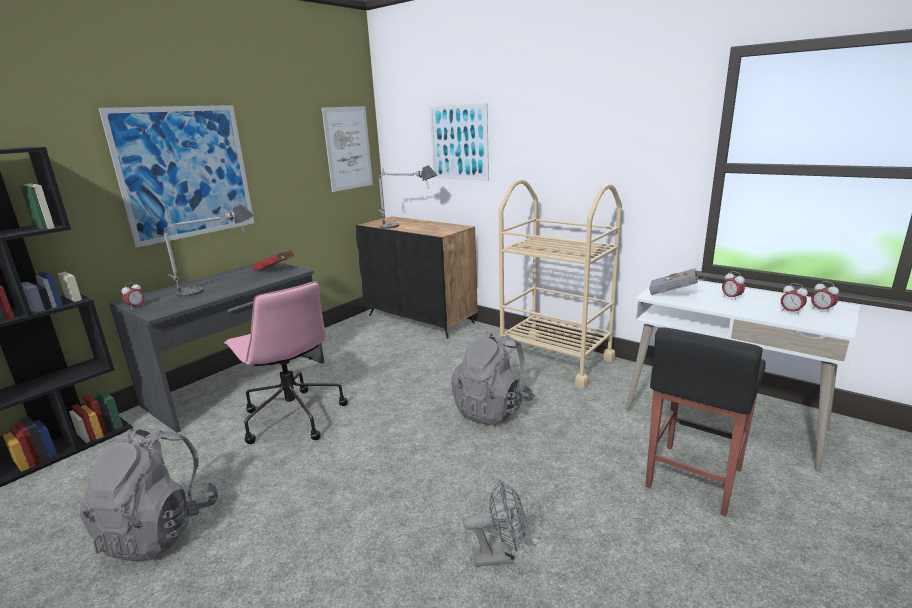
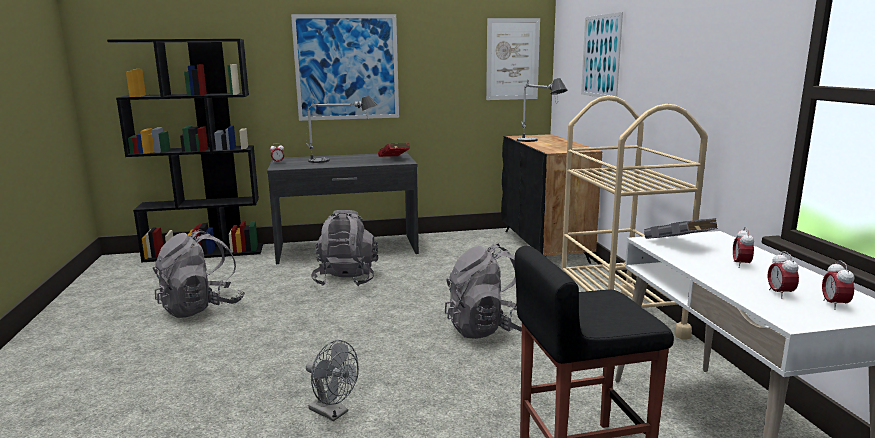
camera: 40 degrees right, 5 degrees down
pink office chair [224,281,348,444] -> grey backpack [311,210,378,286]

